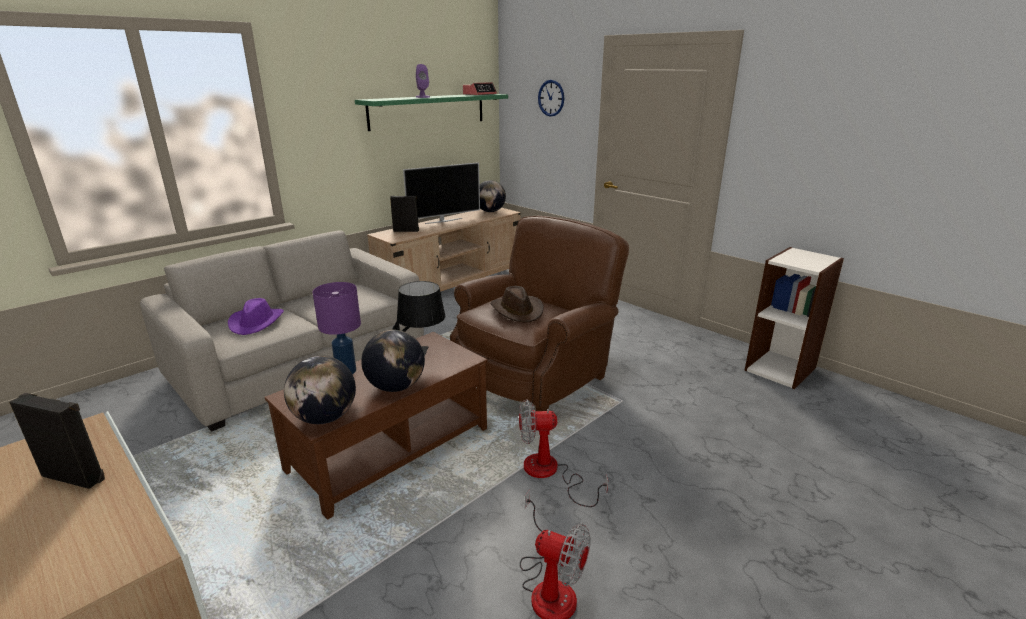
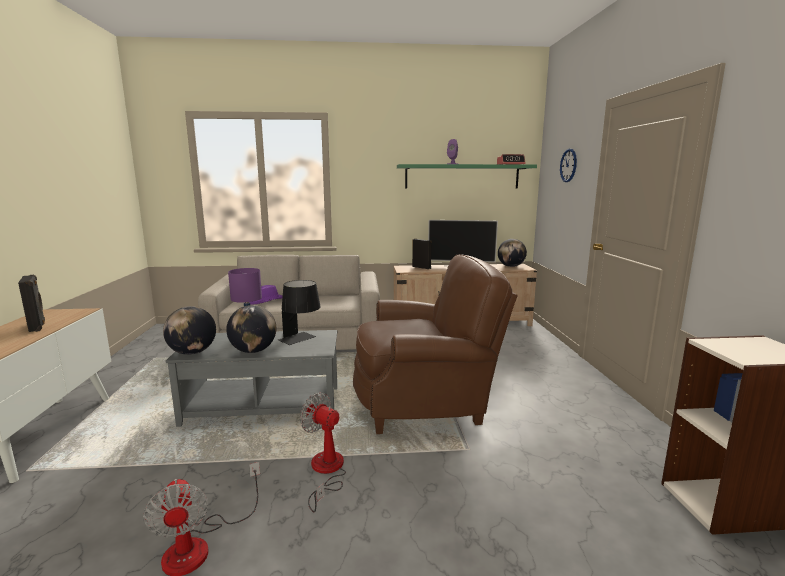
camera: 40 degrees right, 10 degrees down
brown coffee table [265,332,487,520] -> grey coffee table [166,330,337,427]
brown hat [490,286,544,322] -> none

